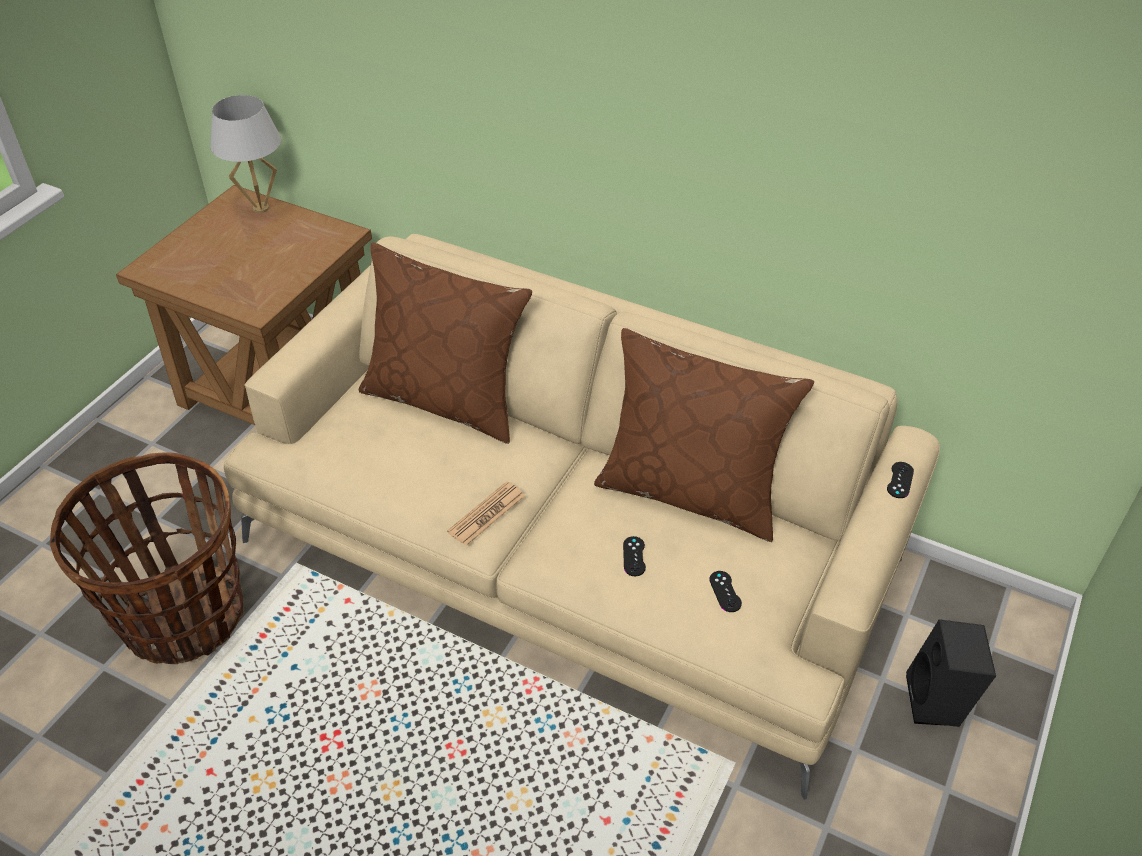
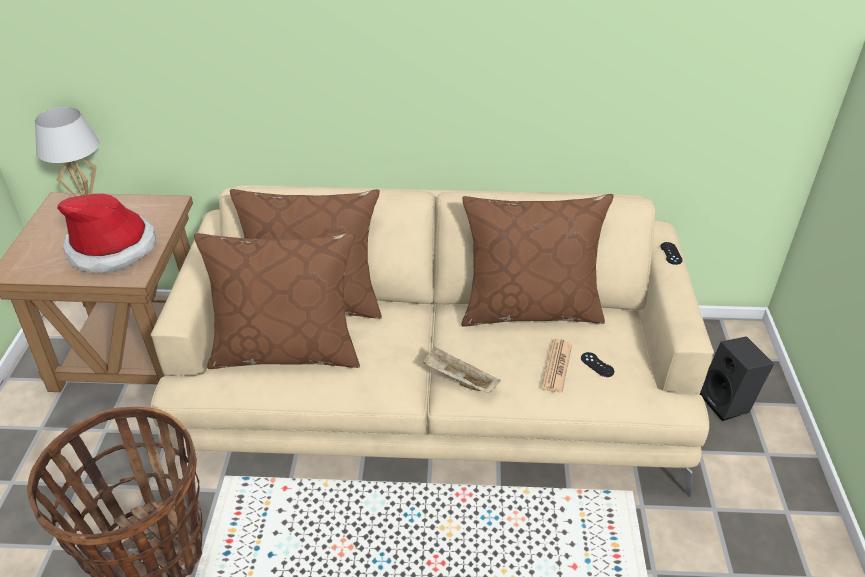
camera: 25 degrees left, 5 degrees down
newspaper [447,481,525,546] -> newspaper moved to [541,339,572,393]
black game controller [623,536,646,576] -> none
none -> hat [57,194,156,273]
none -> brown pillow [194,232,360,369]
none -> beige tray [423,346,501,393]

